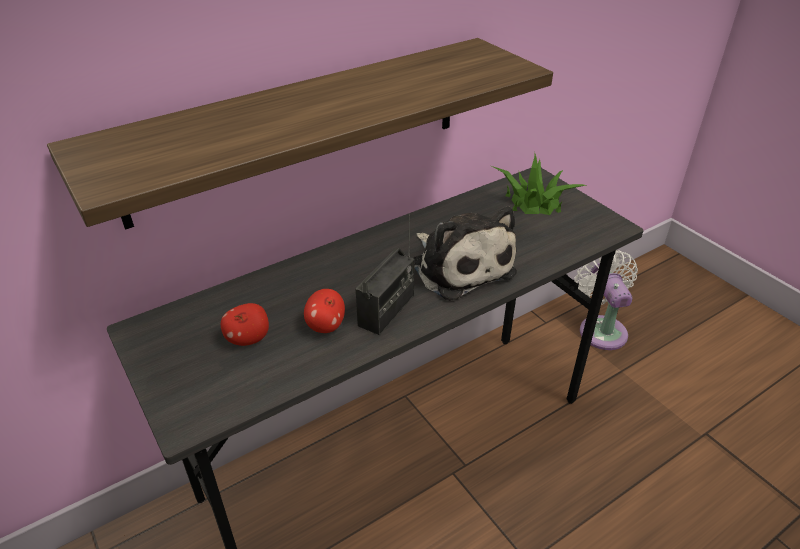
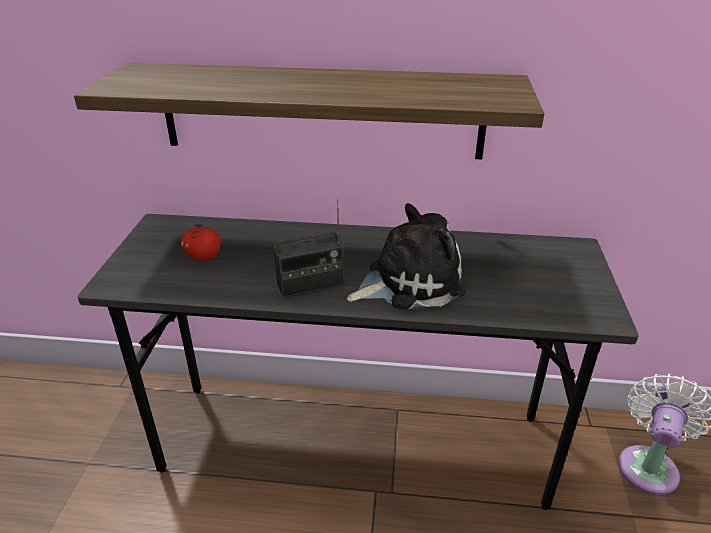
camera: 40 degrees right, 5 degrees down
apple [304,289,345,333] -> none
plush toy [413,206,517,301] -> plush toy turned 120 degrees counterclockwise [347,203,466,310]
potted plant [491,153,587,215] -> none

